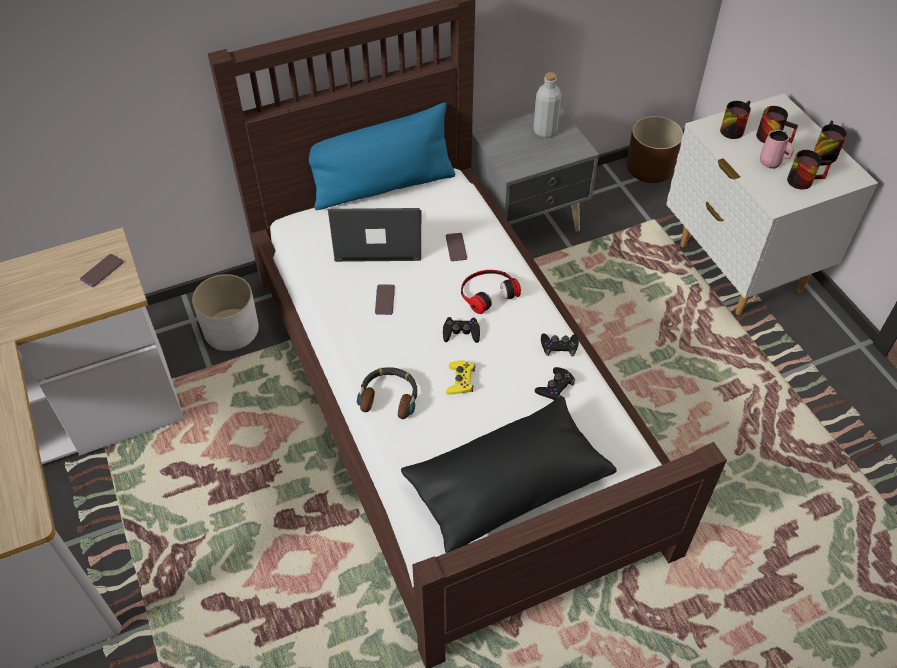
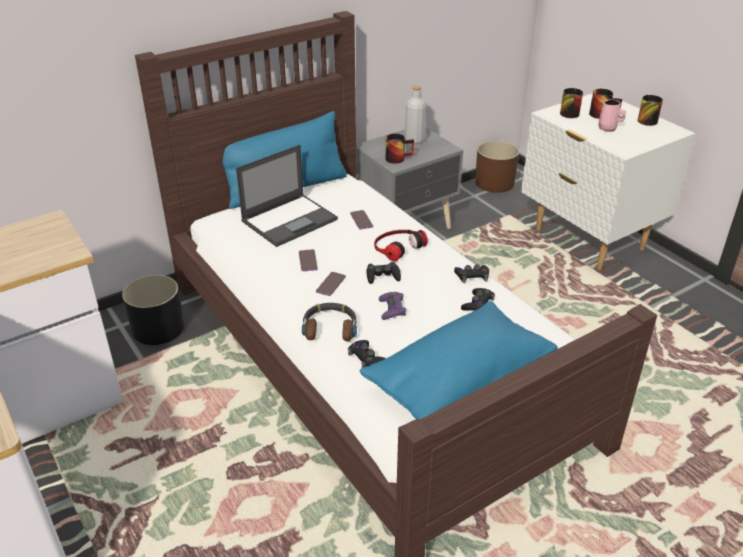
camera: 10 degrees left, 15 degrees down
phone [80,254,123,287] -> phone moved to [316,272,346,296]
white planter [192,274,259,351] -> black planter [122,275,184,345]
laptop [328,208,421,262] -> laptop turned 150 degrees clockwise [236,145,338,247]
black pillow [401,396,617,553] -> blue pillow [360,301,558,419]
yellow game controller [446,360,475,395] -> purple game controller [379,292,406,320]
mug [787,150,832,190] -> mug moved to [386,134,414,164]
none -> black game controller [348,340,386,368]

